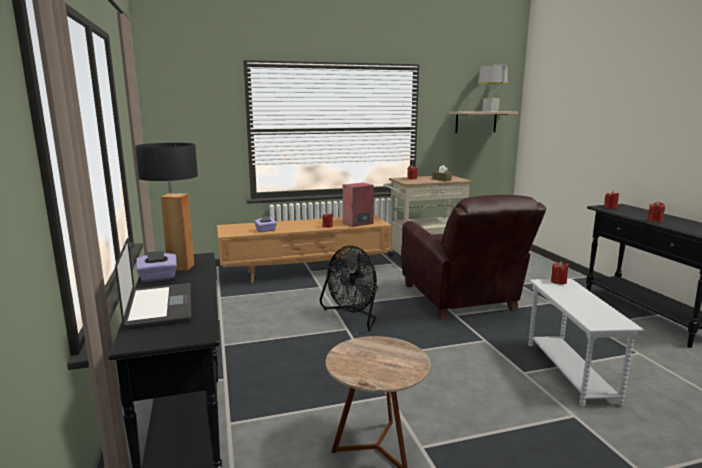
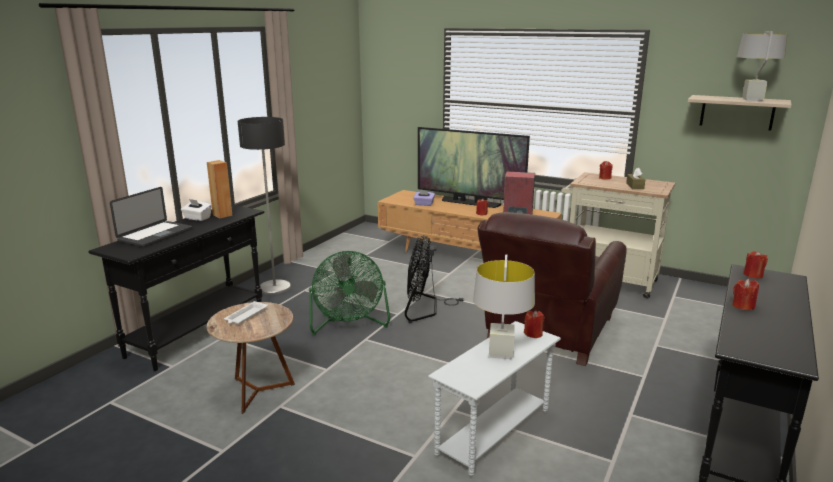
camera: 45 degrees right, 5 degrees up
purple tissue box [136,251,177,282] -> white tissue box [181,199,212,221]
none -> white tray [224,301,268,325]
none -> green fan [309,251,390,336]
none -> television [418,127,530,208]
none -> grey table lamp [473,254,535,359]

